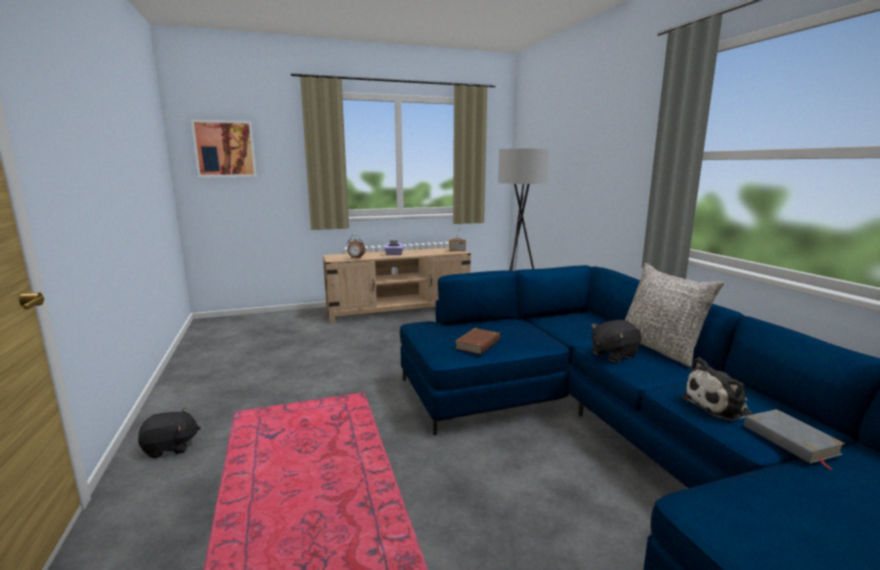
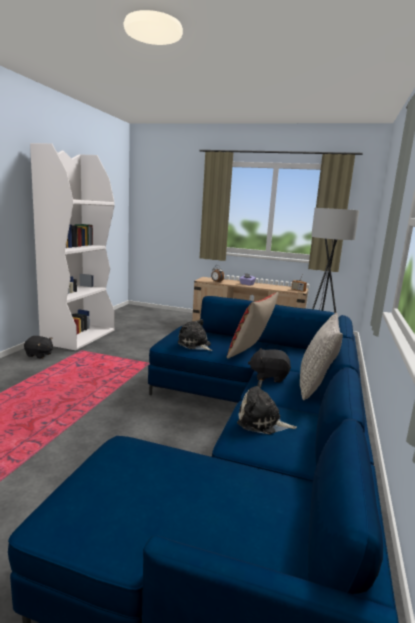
camera: 35 degrees right, 0 degrees up
picture [191,119,257,177] -> none
brown book [455,328,500,354] -> plush toy [178,319,213,351]
grey book [744,409,846,470] -> none
none -> white bookcase [30,143,115,350]
none -> pillow [227,292,279,359]

